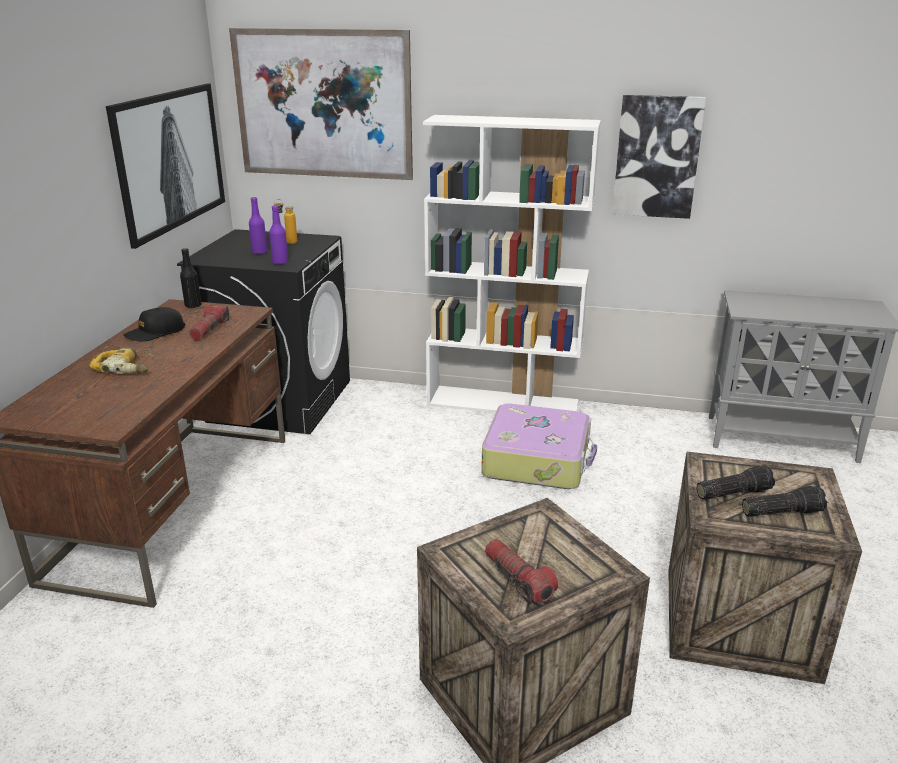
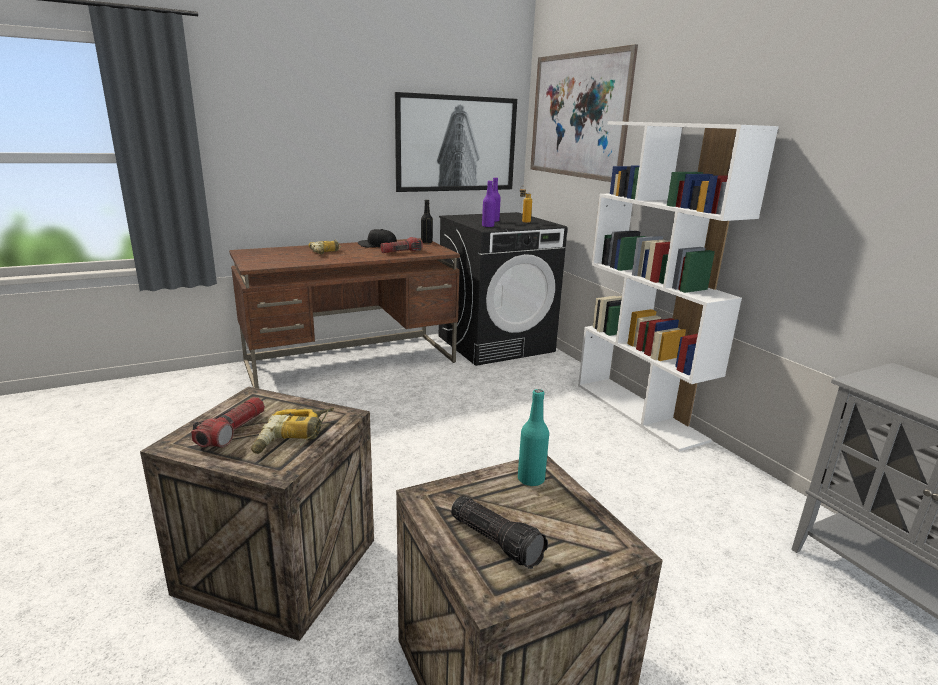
camera: 50 degrees right, 5 degrees down
suitcase [481,403,597,489] -> none
picture [612,95,706,219] -> none
flashlight [697,465,775,500] -> none
none -> power drill [251,408,334,454]
none -> turquoise bottle [518,389,549,487]

